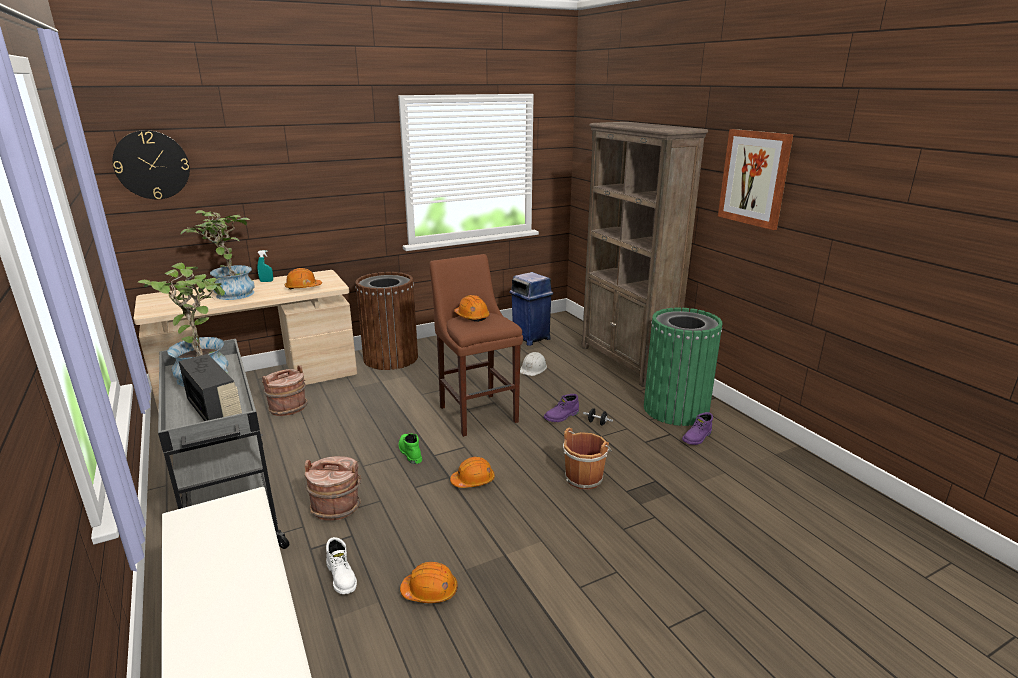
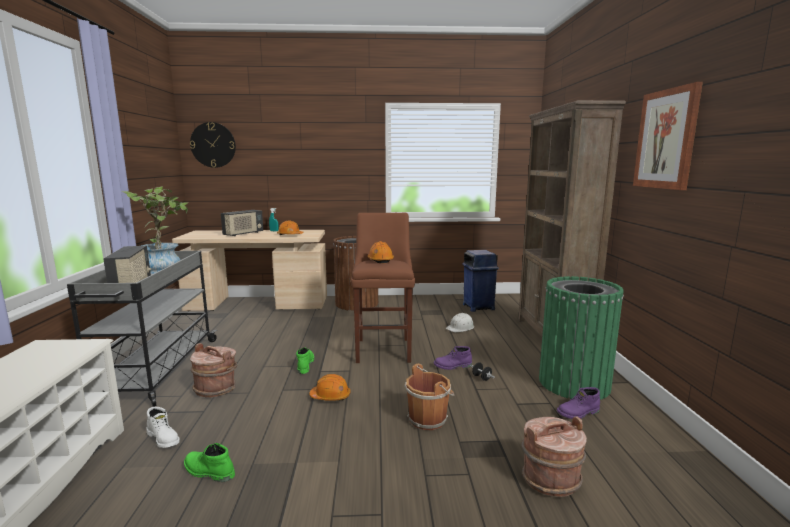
camera: 25 degrees right, 10 degrees down
potted plant [180,210,255,300] -> radio [221,210,263,236]
brown bucket [262,365,308,416] -> brown bucket moved to [522,416,587,497]
white boot [326,537,357,594] -> white boot turned 45 degrees counterclockwise [146,407,180,448]
orange hard hat [400,562,458,603] -> green boot [184,443,235,482]

